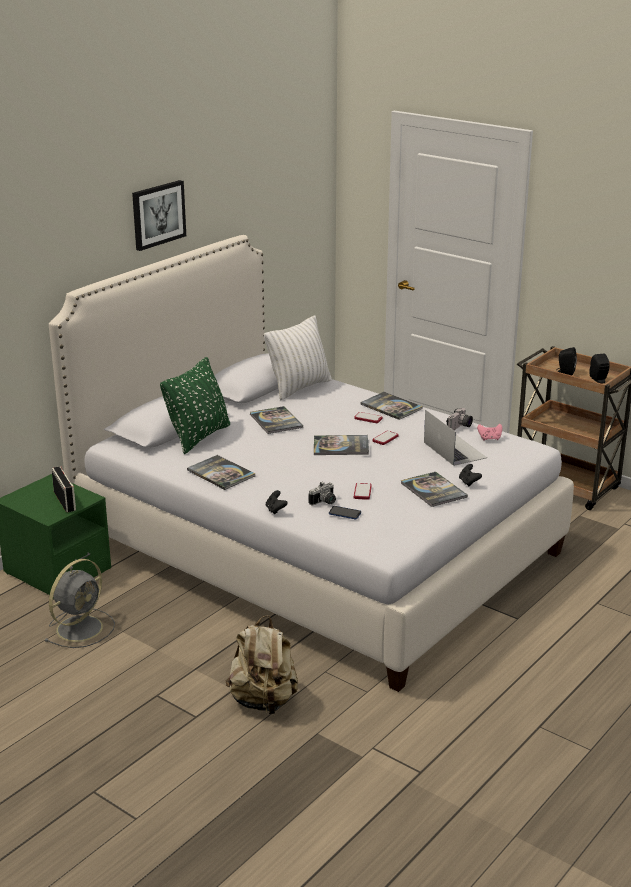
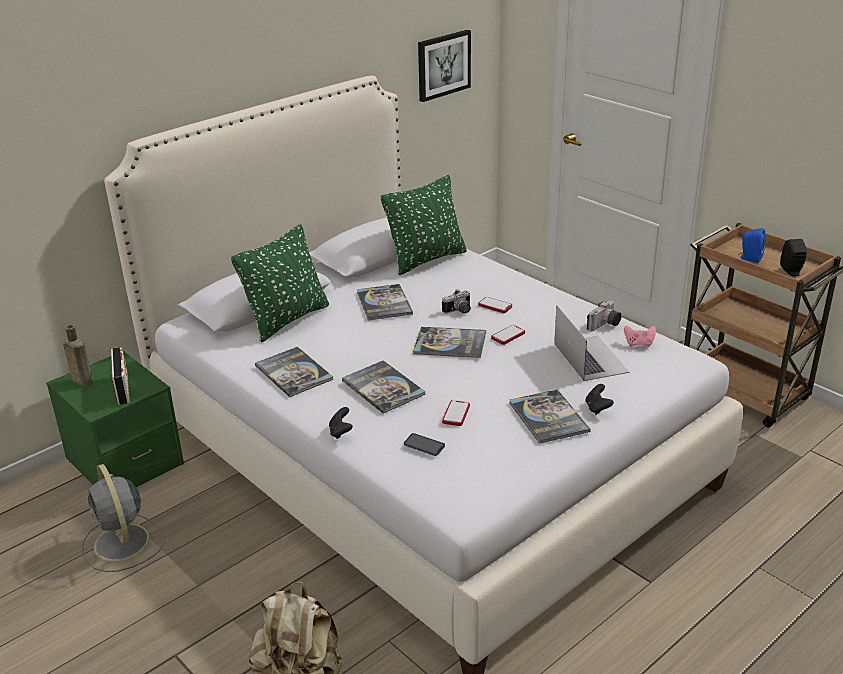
camera: 10 degrees right, 5 degrees up
grey fan [45,559,115,648] -> grey fan turned 105 degrees clockwise [82,464,165,572]
picture [132,180,186,251] -> picture moved to [418,30,471,102]
white pillow [264,316,332,400] -> green pillow [381,175,467,275]
camera [309,482,336,505] -> camera moved to [442,289,471,314]
book [361,392,423,420] -> book moved to [342,360,426,414]
black speaker [556,347,577,375] -> blue speaker [738,228,766,263]
none -> brown bottle [63,324,93,387]

